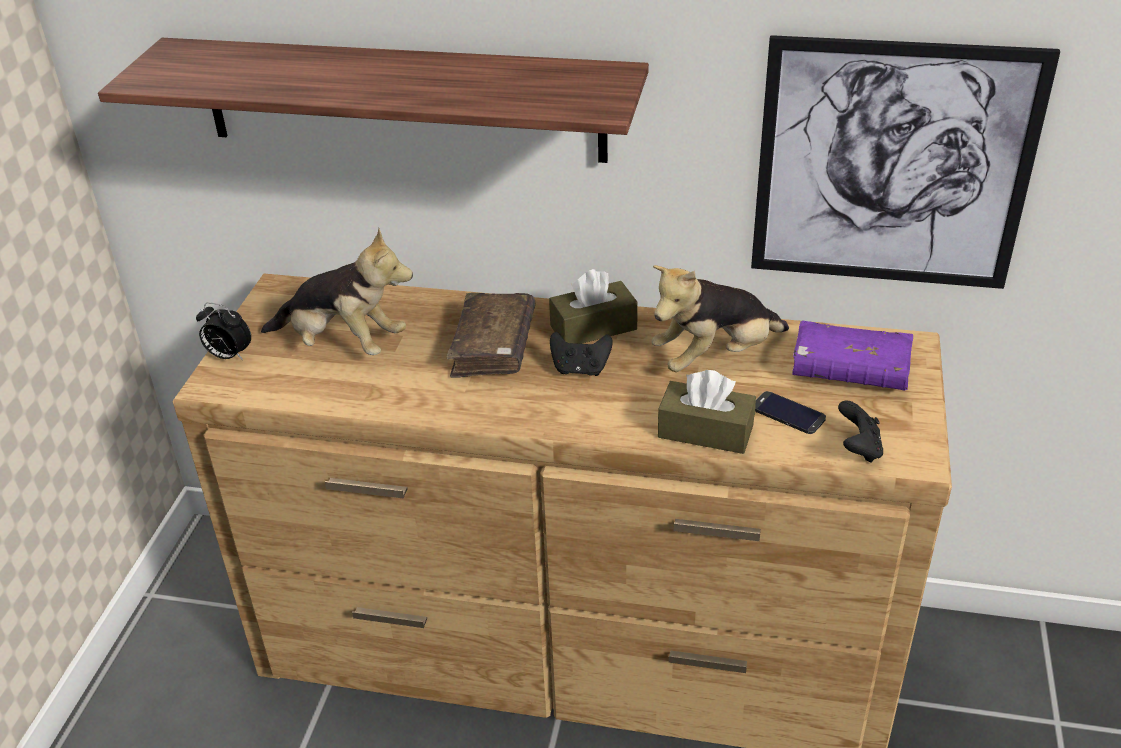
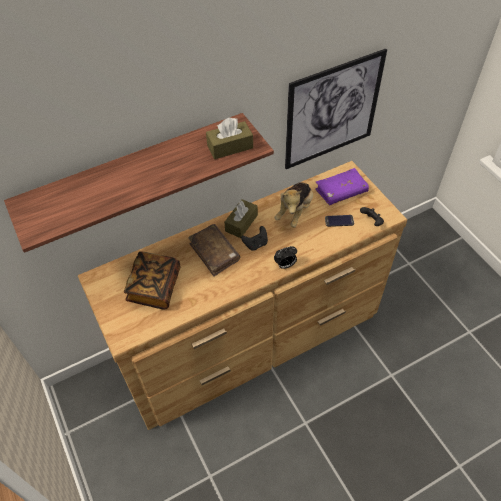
camera: 40 degrees left, 15 degrees up
alarm clock [196,302,251,360] -> alarm clock moved to [274,246,297,269]
plush toy [261,228,413,355] -> book [124,251,181,310]
brown tissue box [658,370,756,454] -> brown tissue box moved to [206,117,253,159]

